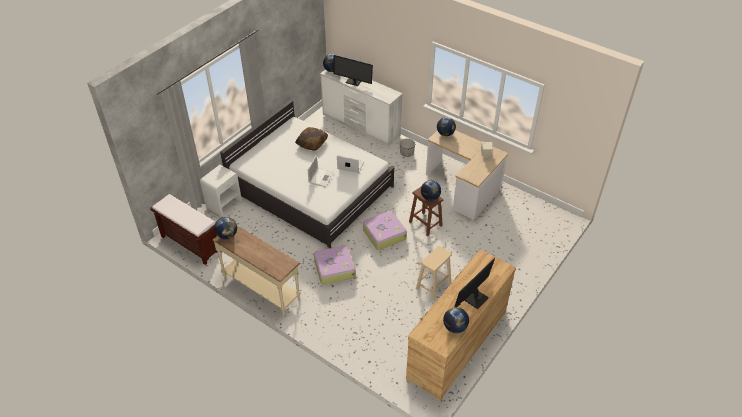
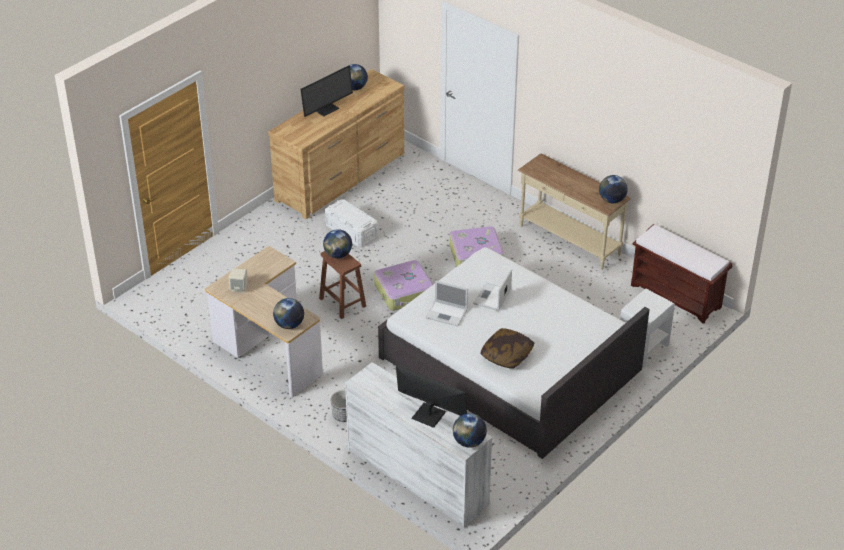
camera: 175 degrees left, 5 degrees down
beige stool [416,245,452,300] -> white storage box [325,199,378,247]

